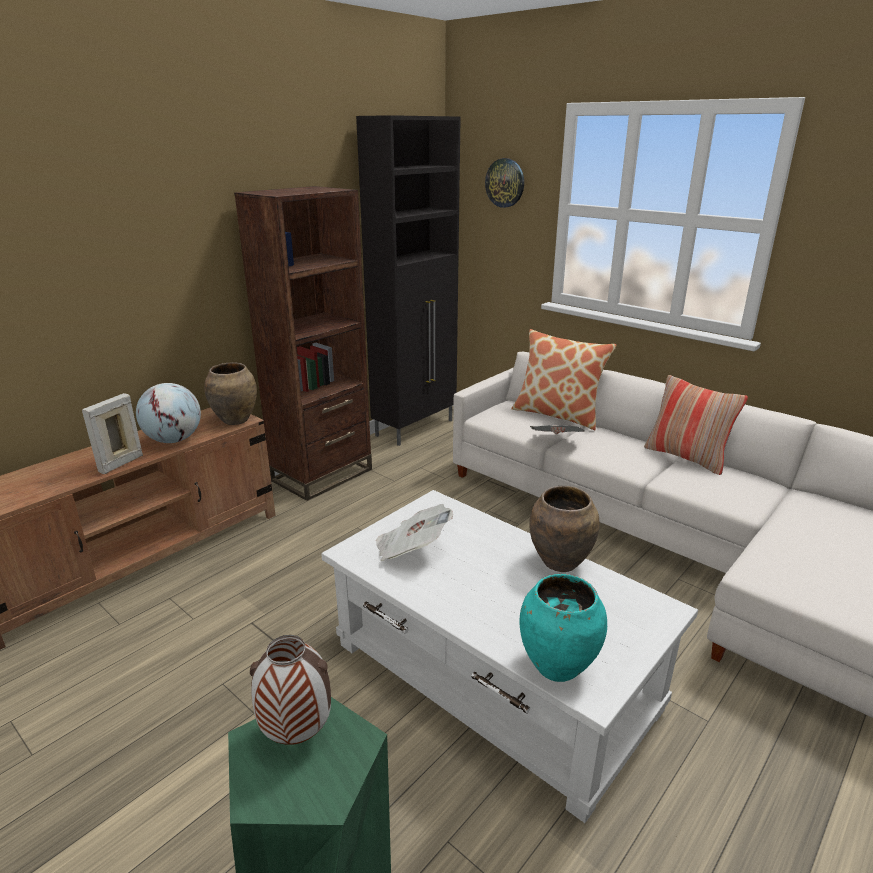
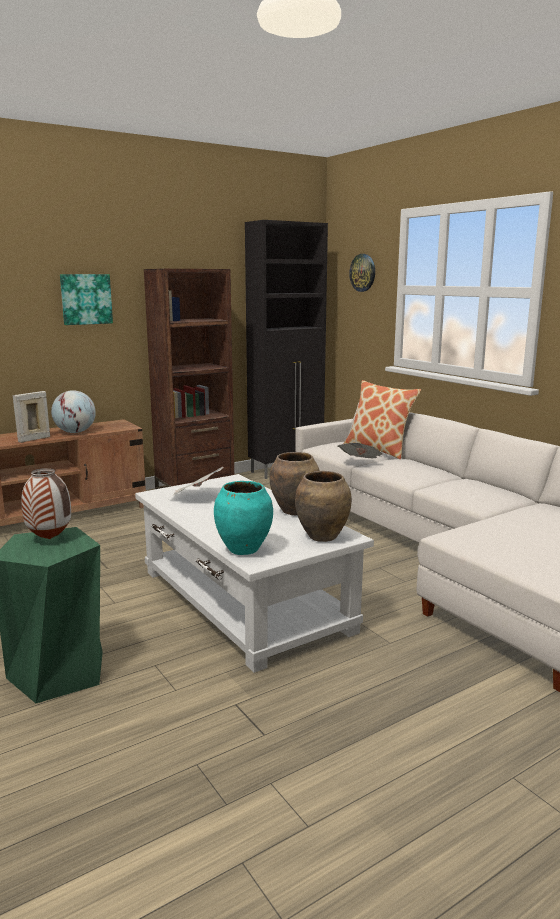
camera: 15 degrees right, 10 degrees down
brown vase [204,362,257,425] -> brown vase moved to [295,471,352,542]
pillow [644,375,748,475] -> none
none -> picture [60,274,113,325]

